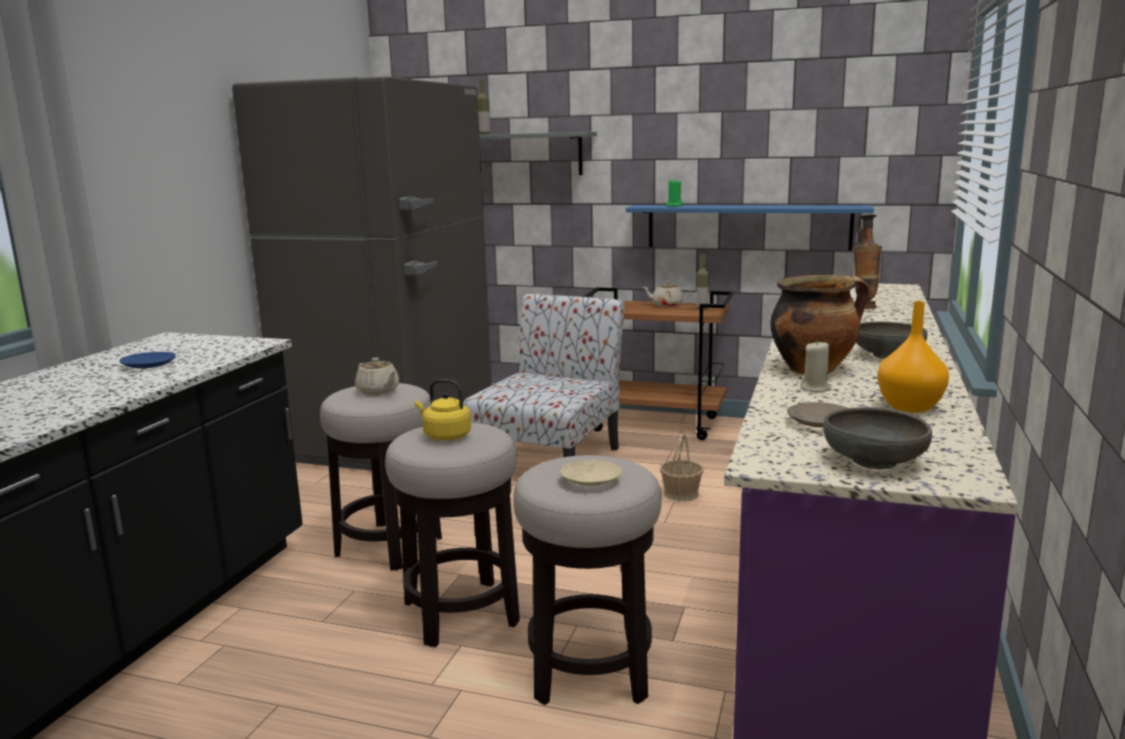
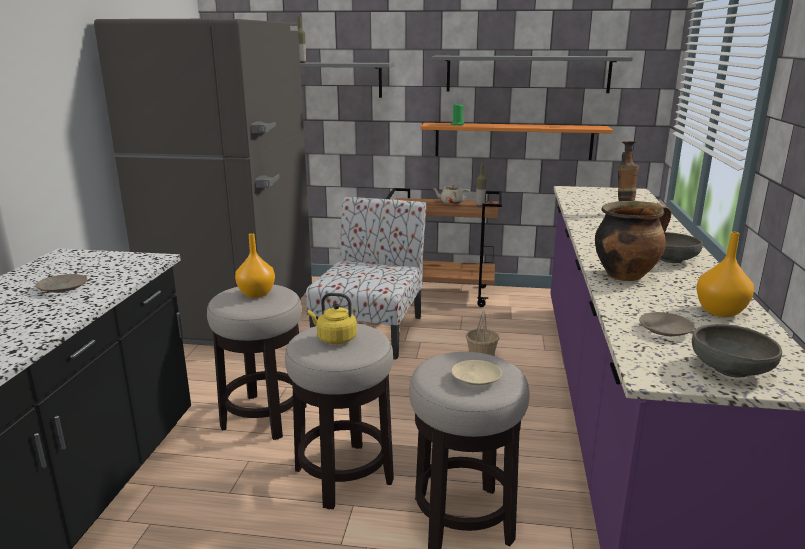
camera: 10 degrees left, 5 degrees up
blue plate [119,352,176,369] -> beige plate [35,274,87,293]
beige teapot [355,358,399,395] -> orange vase [235,233,275,298]
blue shelf [626,205,874,250] -> orange shelf [421,123,613,160]
beige candle [800,340,831,392] -> none
none -> grey shelf [432,56,633,93]

